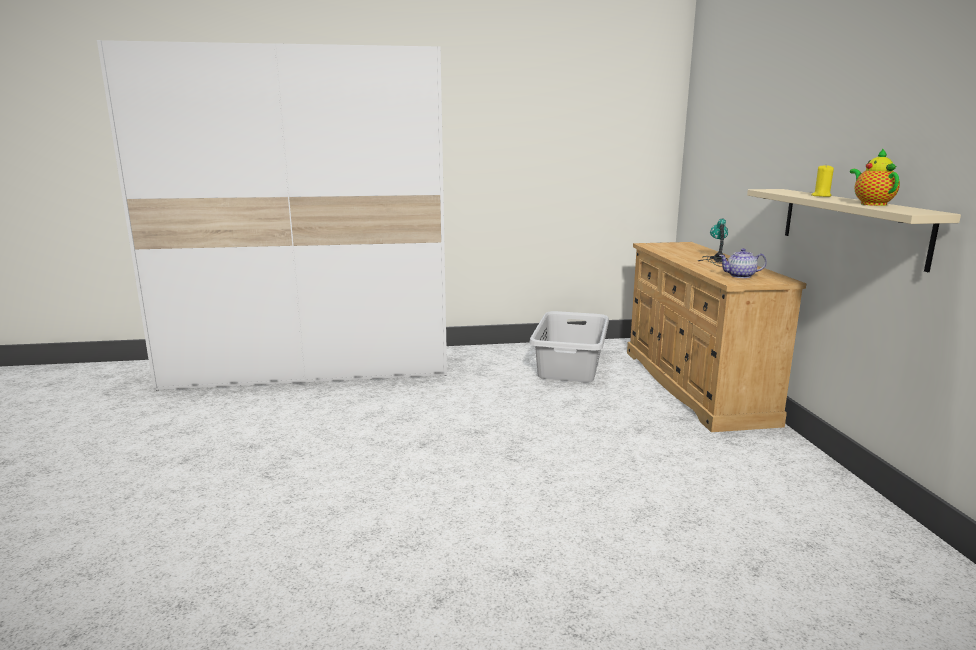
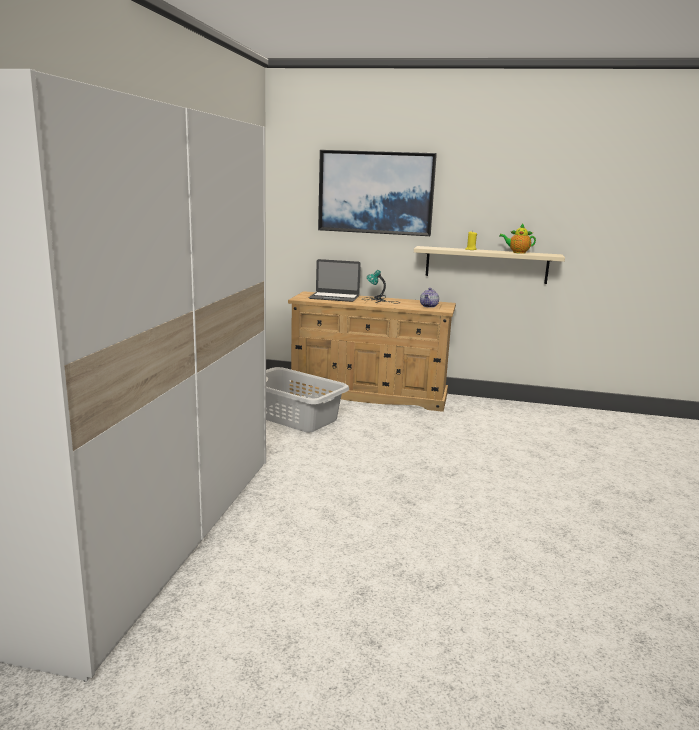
camera: 70 degrees left, 0 degrees up
none -> laptop [308,259,361,302]
none -> picture [318,150,437,236]

